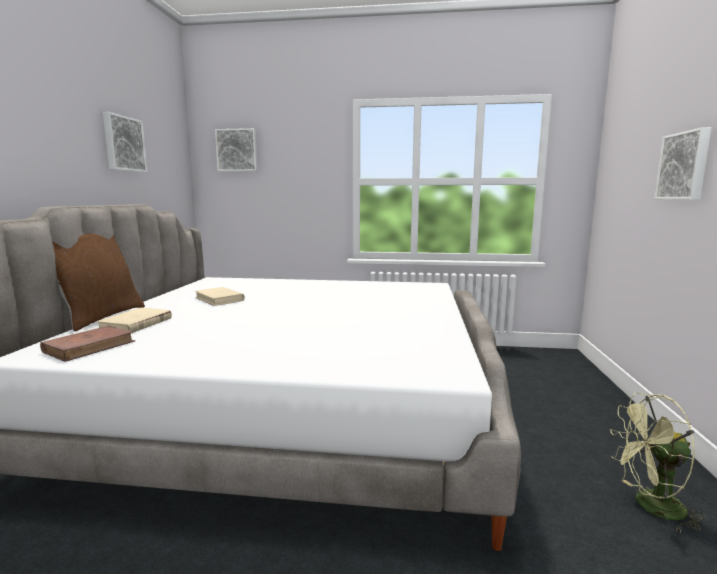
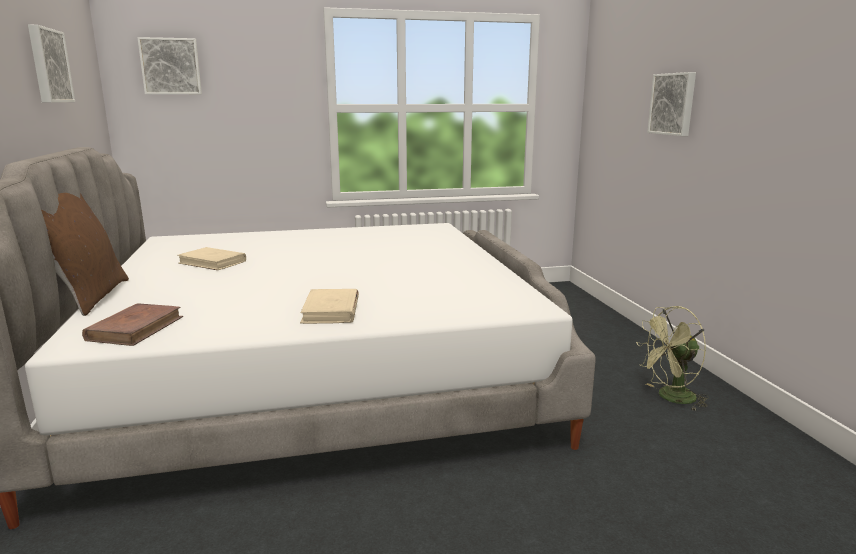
camera: 20 degrees left, 5 degrees up
beige book [96,308,172,332] -> beige book moved to [300,289,359,324]

